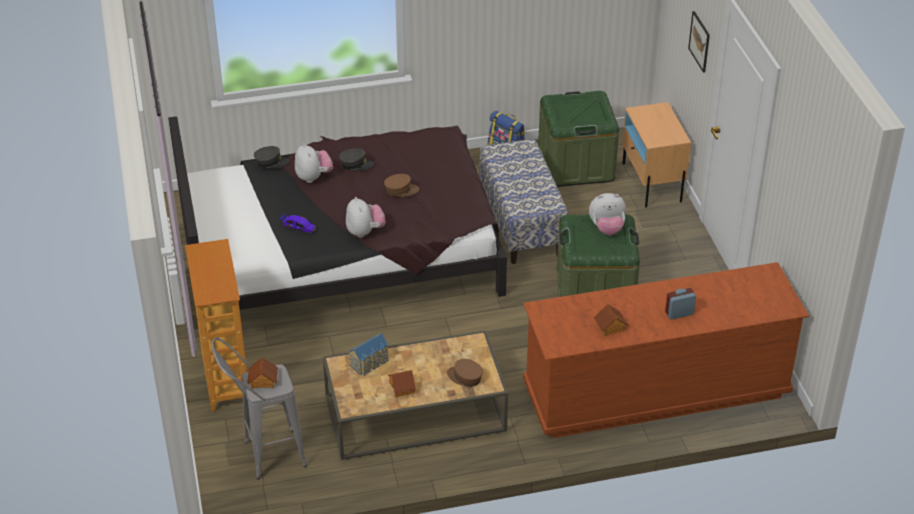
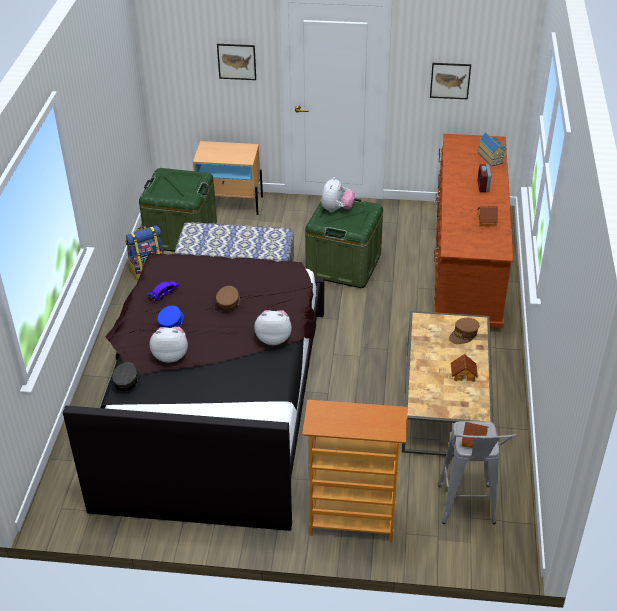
camera: 70 degrees left, 0 degrees up
toy car [280,213,316,233] -> toy car moved to [148,281,179,301]
grey cap [339,148,374,171] -> blue cap [157,305,184,328]
toy house [349,333,389,375] -> toy house moved to [478,133,506,166]
none -> picture [430,63,471,99]

